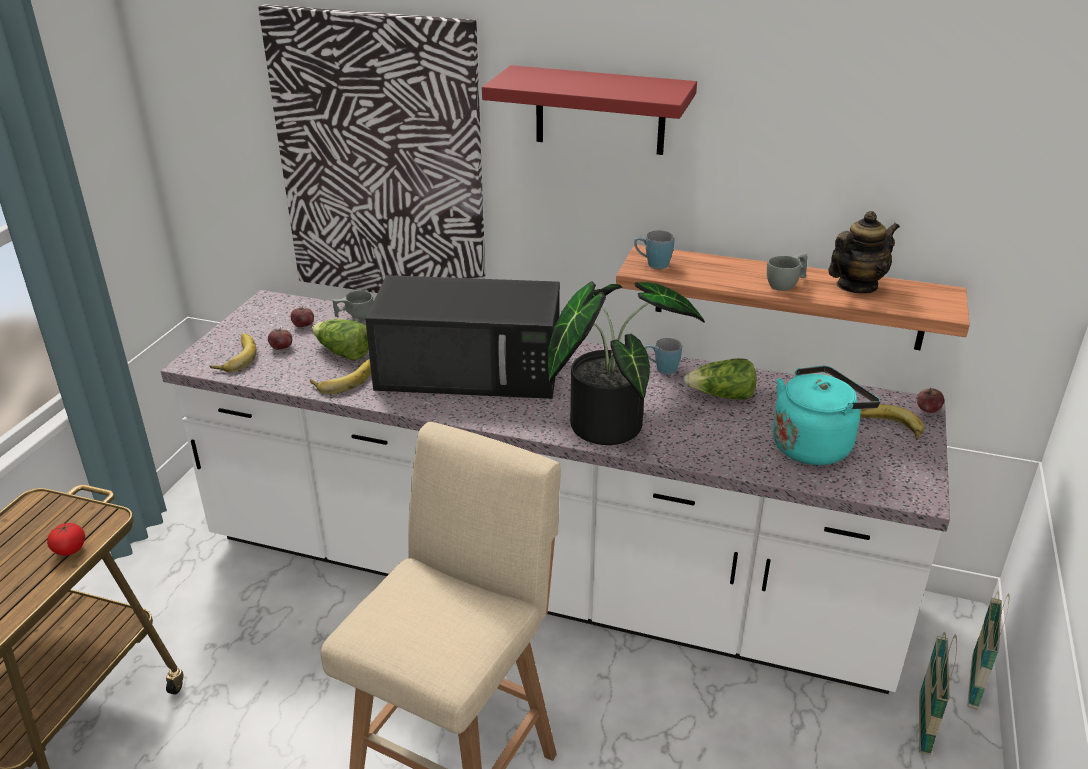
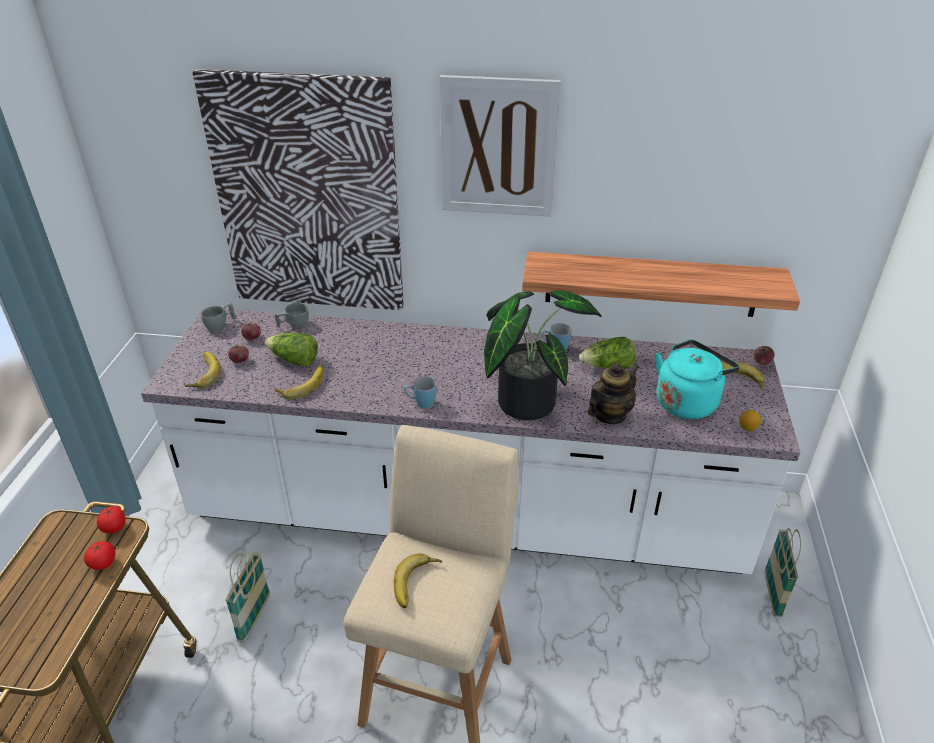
camera: 10 degrees left, 5 degrees up
black microwave [365,275,560,399] -> none
red shelf [482,65,697,155] -> picture [440,75,561,217]
blue mug [634,230,675,269] -> blue mug moved to [404,376,437,409]
grey cup [767,253,808,291] -> grey cup moved to [201,303,236,331]
teapot [828,211,900,293] -> teapot moved to [588,363,639,424]
basket [968,591,1009,710] -> basket moved to [225,551,270,643]
none -> tomato [97,506,125,533]
none -> banana [394,553,442,608]
none -> lemon [739,410,761,431]

